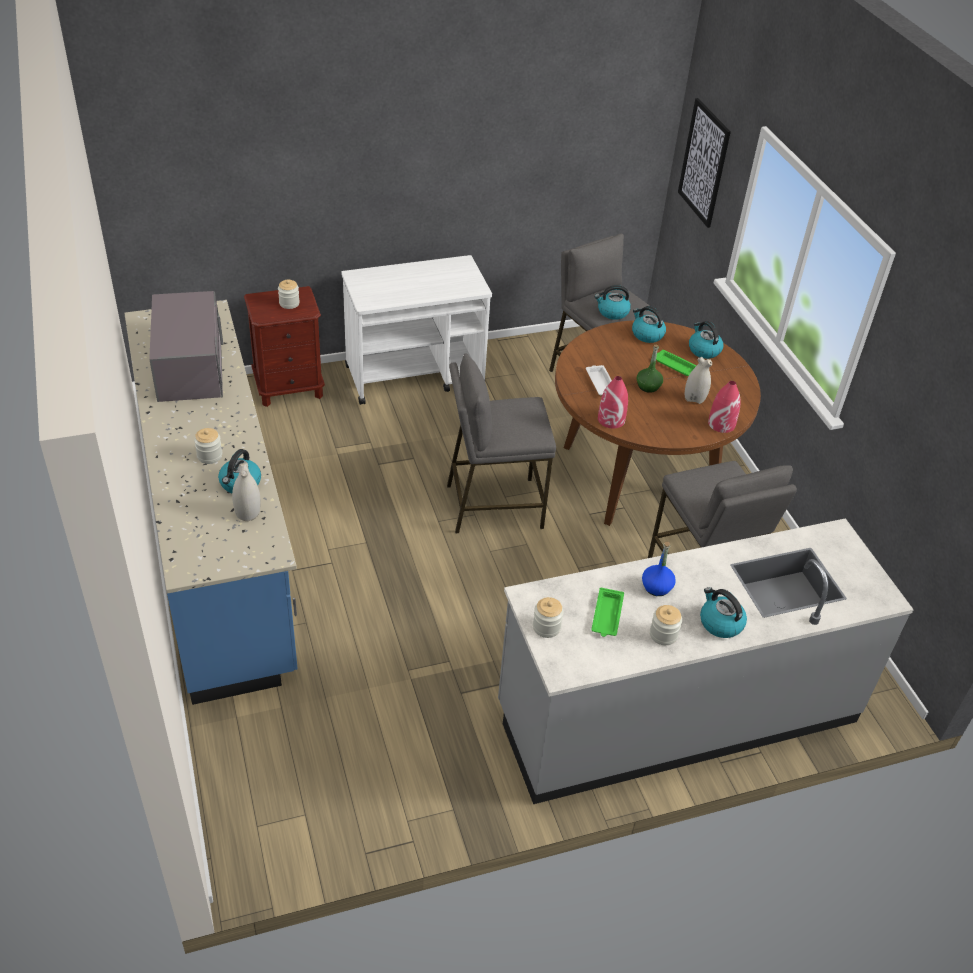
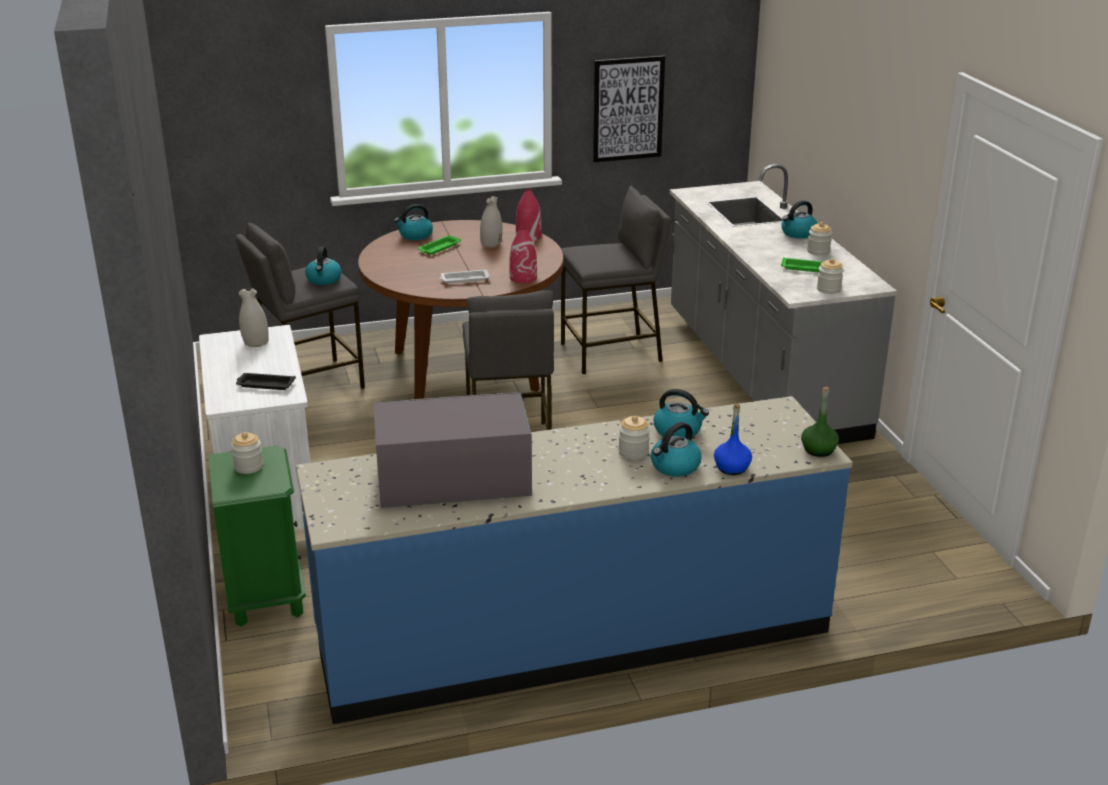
camera: 85 degrees left, 15 degrees down
white vase [232,463,261,521] -> white vase moved to [239,288,268,347]
brown nightstand [244,286,325,407] -> green nightstand [209,446,306,627]
kettle [632,306,666,343] -> kettle moved to [651,422,702,477]
green bottle [637,345,663,393] -> green bottle moved to [801,386,839,457]
blue bottle [642,542,676,596] -> blue bottle moved to [714,403,752,475]
picture [678,98,731,228] -> picture moved to [593,56,665,162]
none -> black tray [236,373,296,390]

